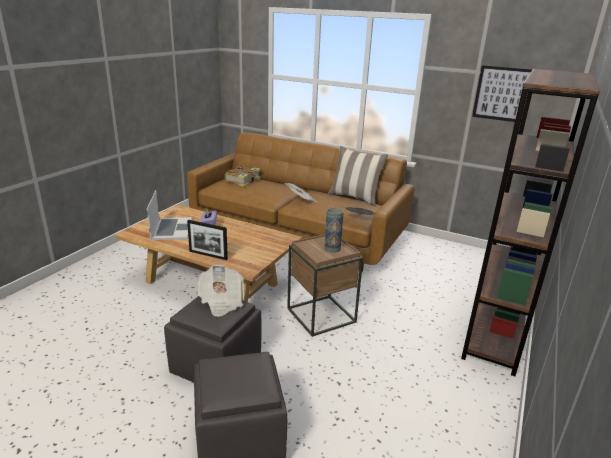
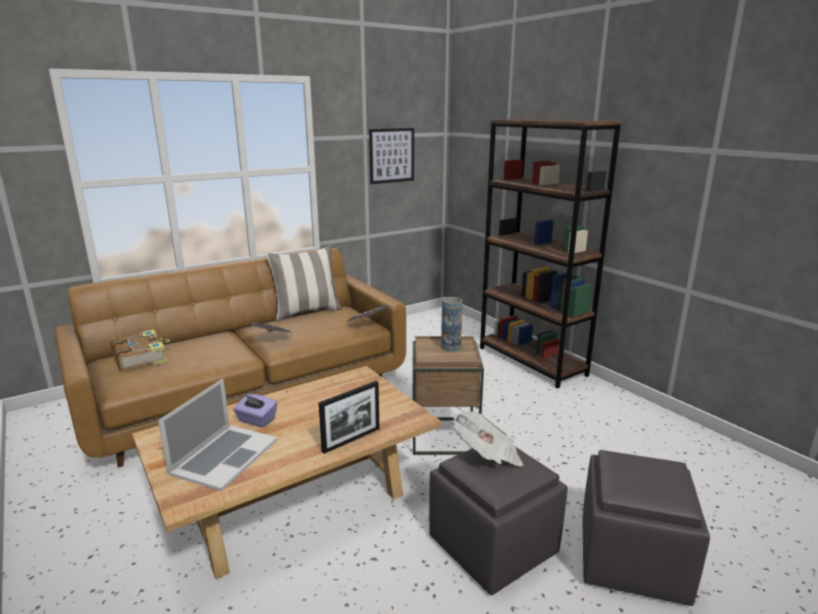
camera: 60 degrees left, 5 degrees down
laptop [147,190,192,240] -> laptop turned 90 degrees clockwise [158,379,277,491]

